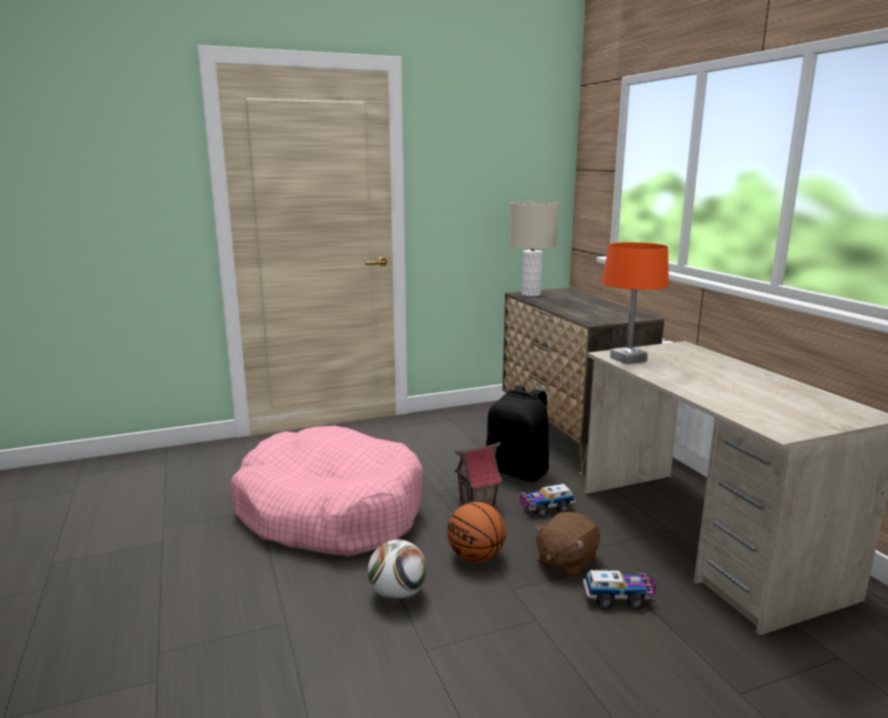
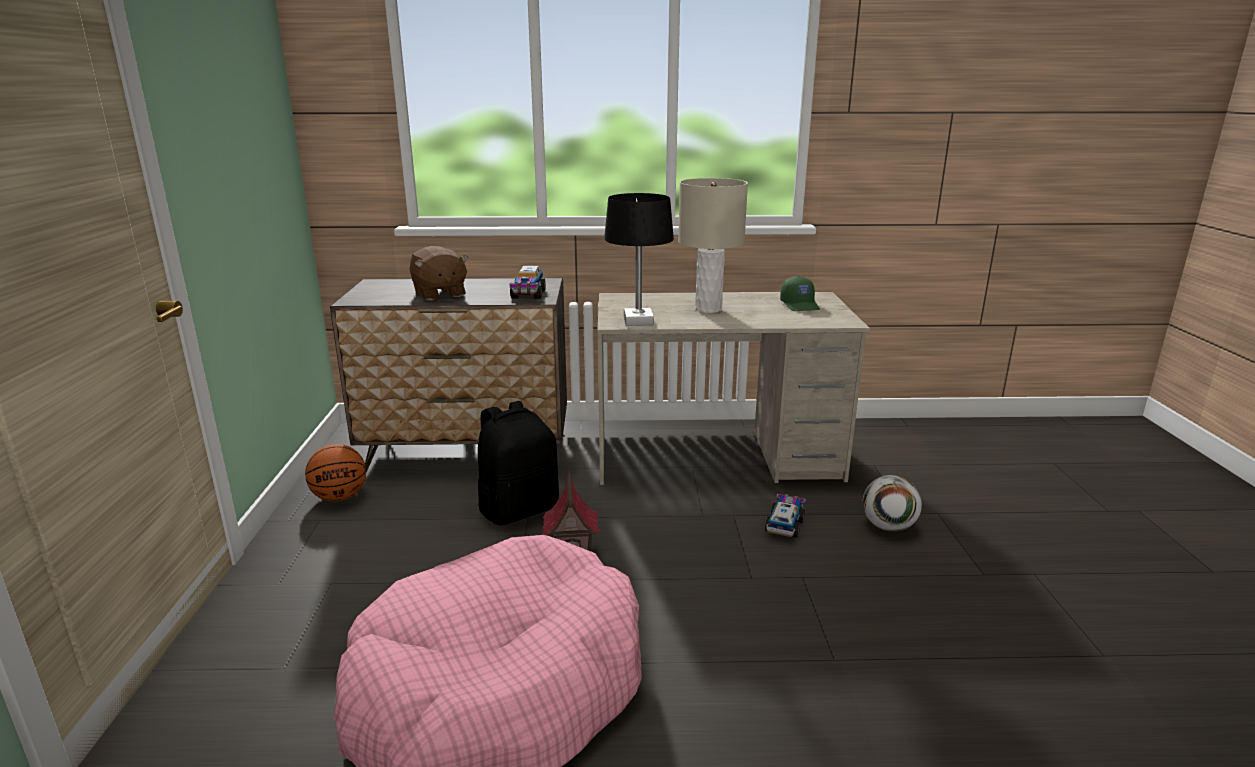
camera: 70 degrees left, 5 degrees up
football [368,539,427,601] -> football moved to [863,475,922,532]
basketball [447,502,506,562] -> basketball moved to [305,444,366,502]
beige table lamp [509,202,559,296] -> beige table lamp moved to [678,178,748,313]
toy truck [520,484,576,518] -> toy truck moved to [510,266,546,299]
brown plush toy [535,512,600,578] -> brown plush toy moved to [410,246,469,301]
orange table lamp [602,242,669,365] -> black table lamp [604,193,674,326]
none -> green cap [780,276,820,311]

